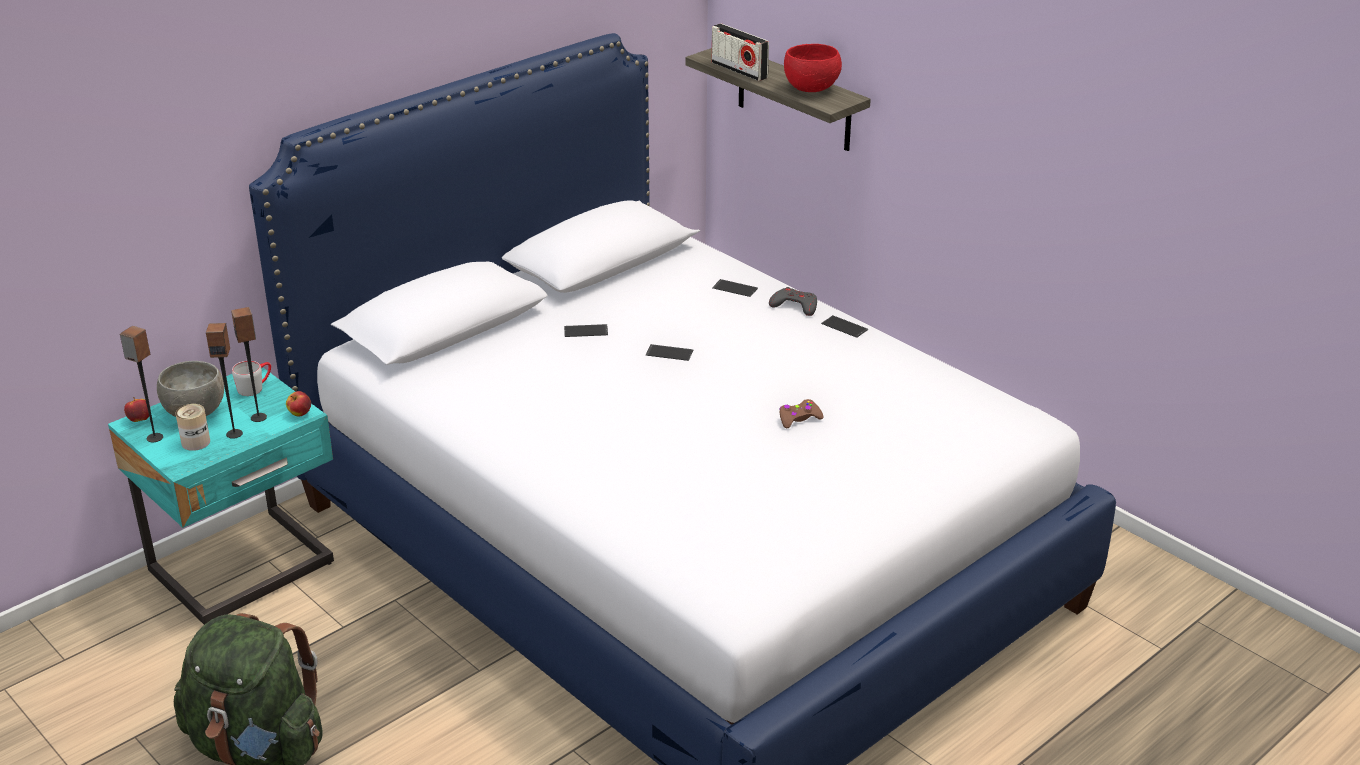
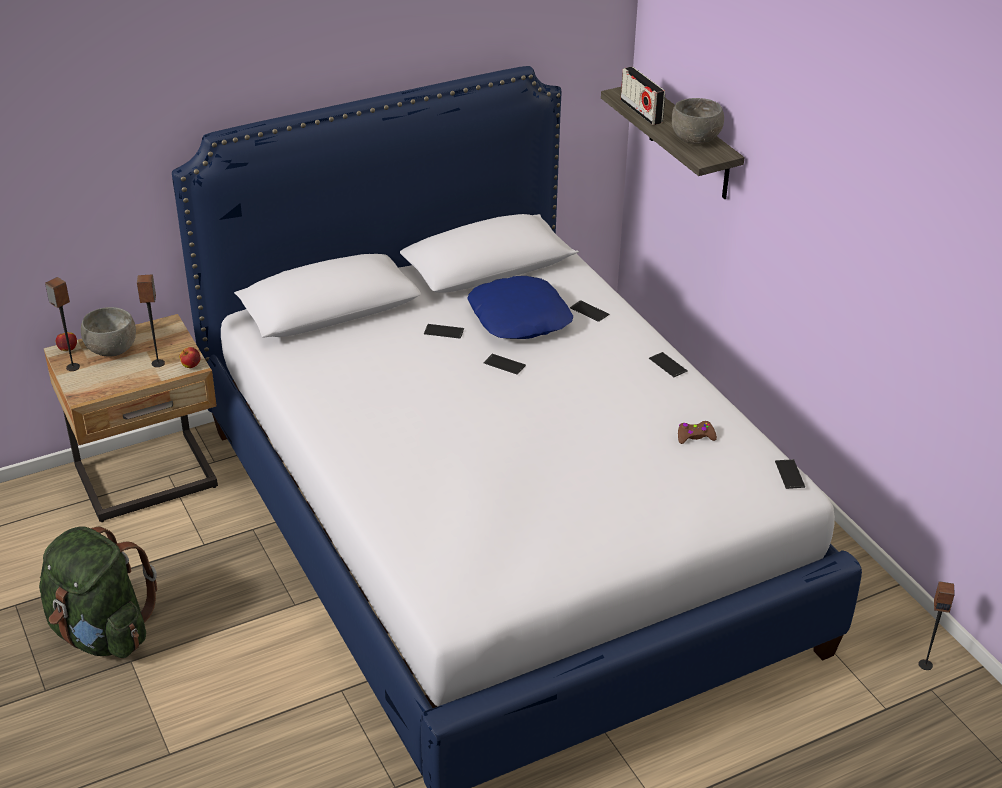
camera: 15 degrees right, 5 degrees up
turquoise nightstand [108,368,334,625] -> beige nightstand [44,314,218,522]
can [176,404,210,451] -> none
speaker [206,323,243,439] -> speaker moved to [918,581,955,670]
grey mug [232,361,271,396] -> none
grey game controller [769,287,817,316] -> none
brown game controller [780,399,824,429] -> brown game controller moved to [678,421,717,444]
red bowl [784,44,842,92] -> grey bowl [672,98,724,144]
none -> blue pillow [467,276,573,339]
none -> phone [775,459,805,489]

